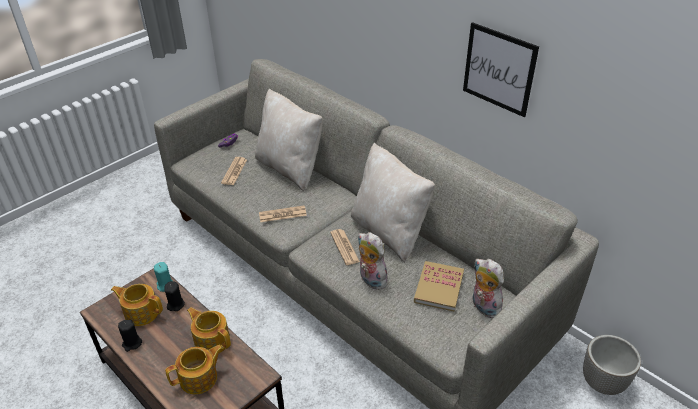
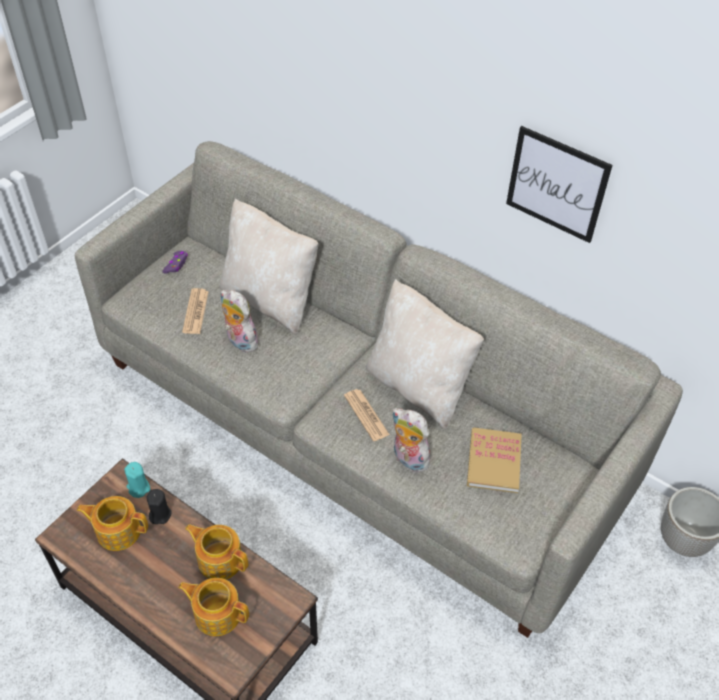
camera: 10 degrees left, 10 degrees up
black candle [118,320,142,352] -> none
teapot [165,345,223,394] -> teapot turned 120 degrees counterclockwise [178,578,249,636]
newspaper [259,206,307,222] -> none
plush toy [473,259,504,318] -> plush toy moved to [221,290,262,353]

